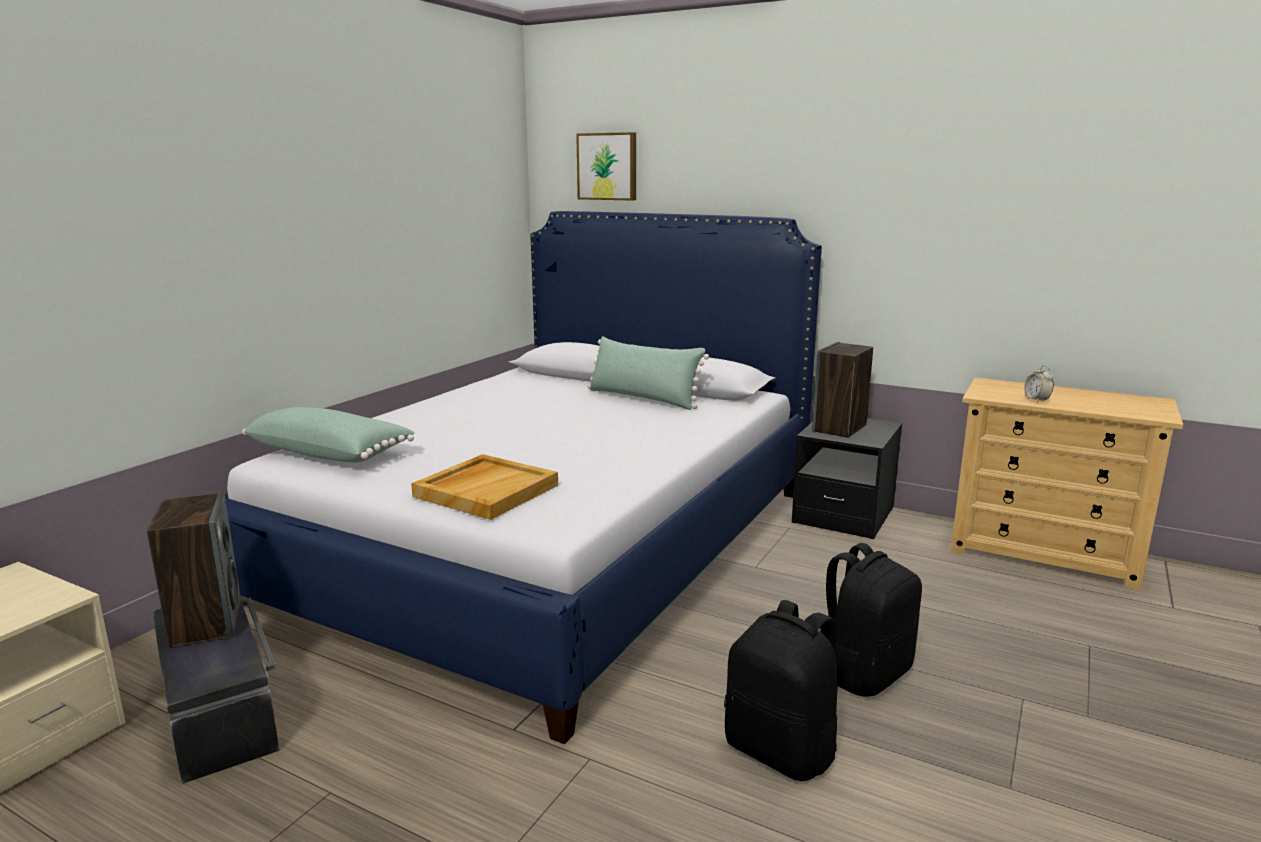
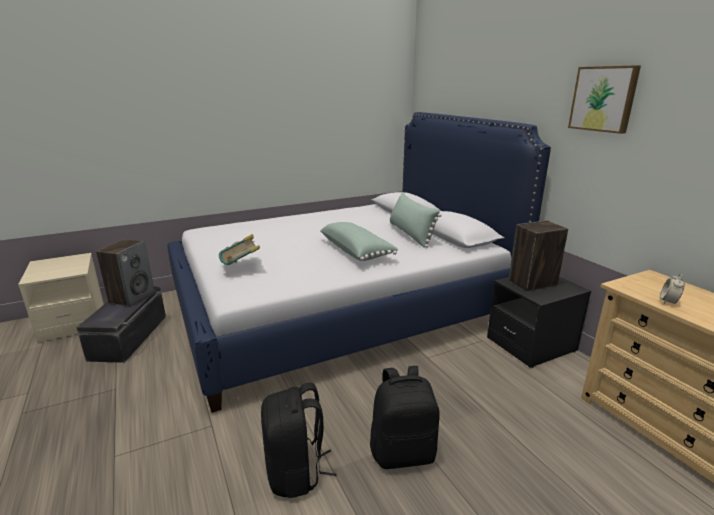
camera: 35 degrees right, 5 degrees up
green pillow [242,407,415,463] -> green pillow moved to [320,222,399,261]
beige tray [411,454,558,520] -> book [219,234,260,265]
picture [576,132,636,200] -> picture moved to [568,65,641,134]

